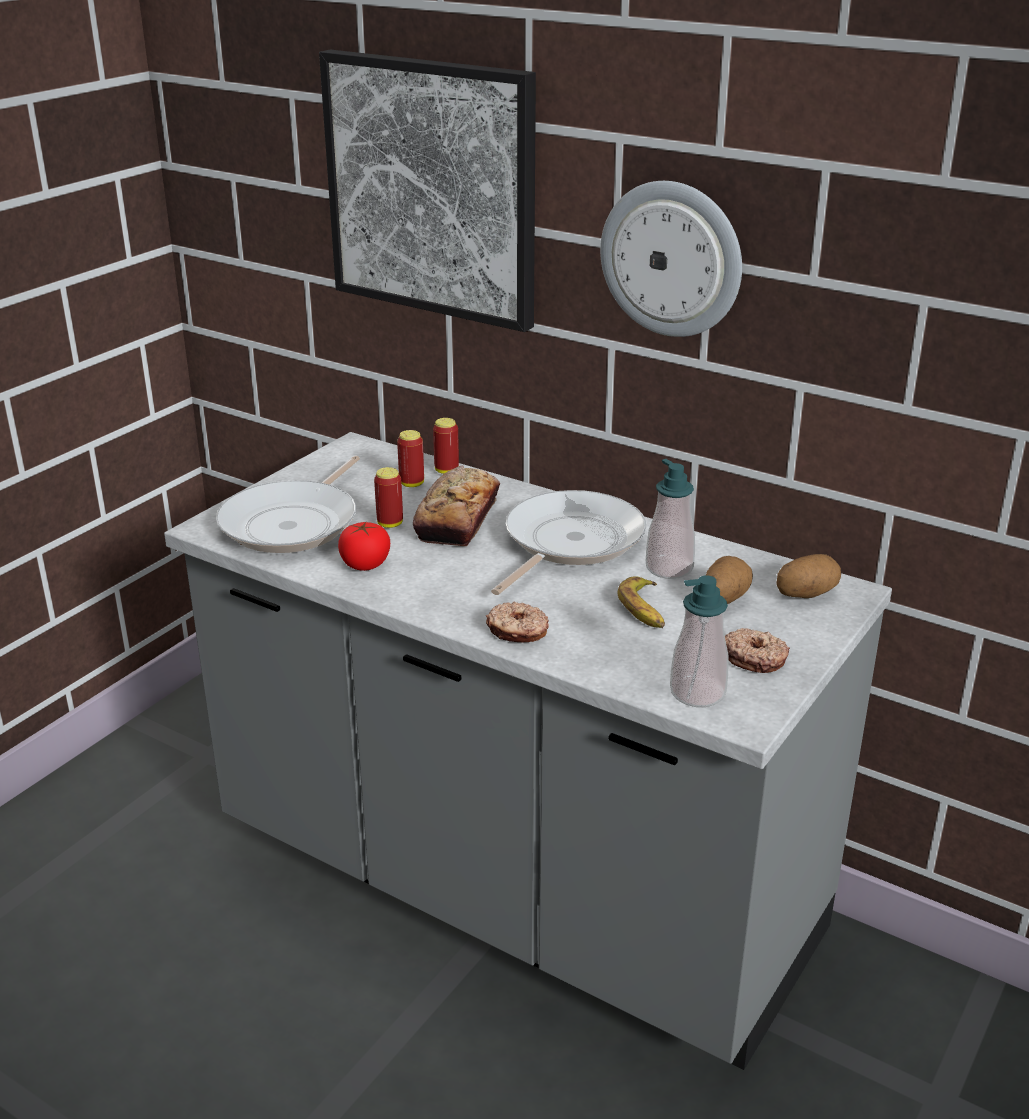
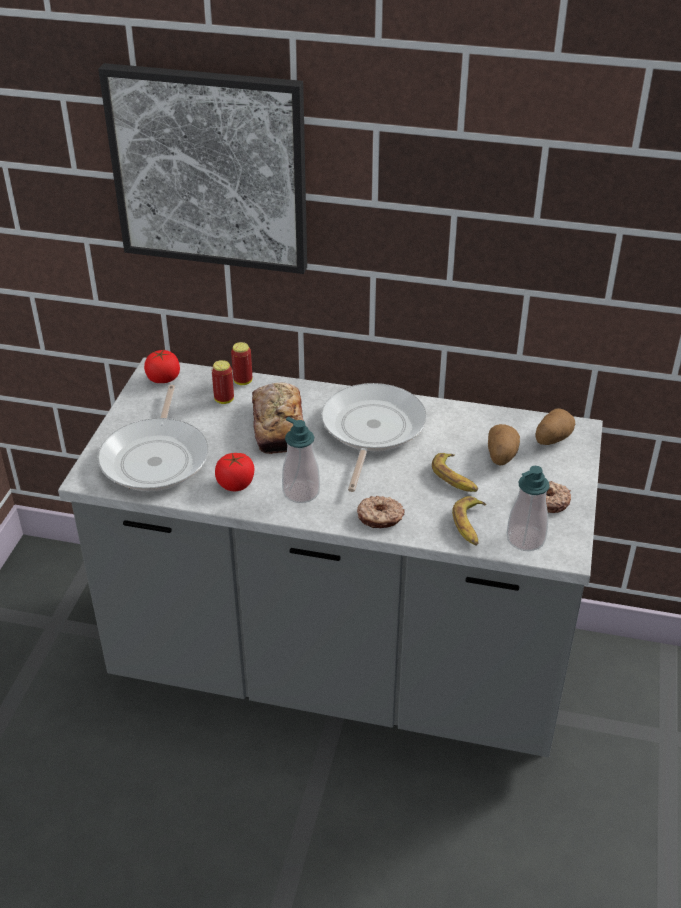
camera: 20 degrees left, 10 degrees up
can [374,467,403,528] -> none
wall clock [600,181,742,337] -> none
soap dispenser [646,459,695,579] -> soap dispenser moved to [282,417,320,503]
none -> tomato [144,350,180,383]
none -> banana [452,496,486,546]

